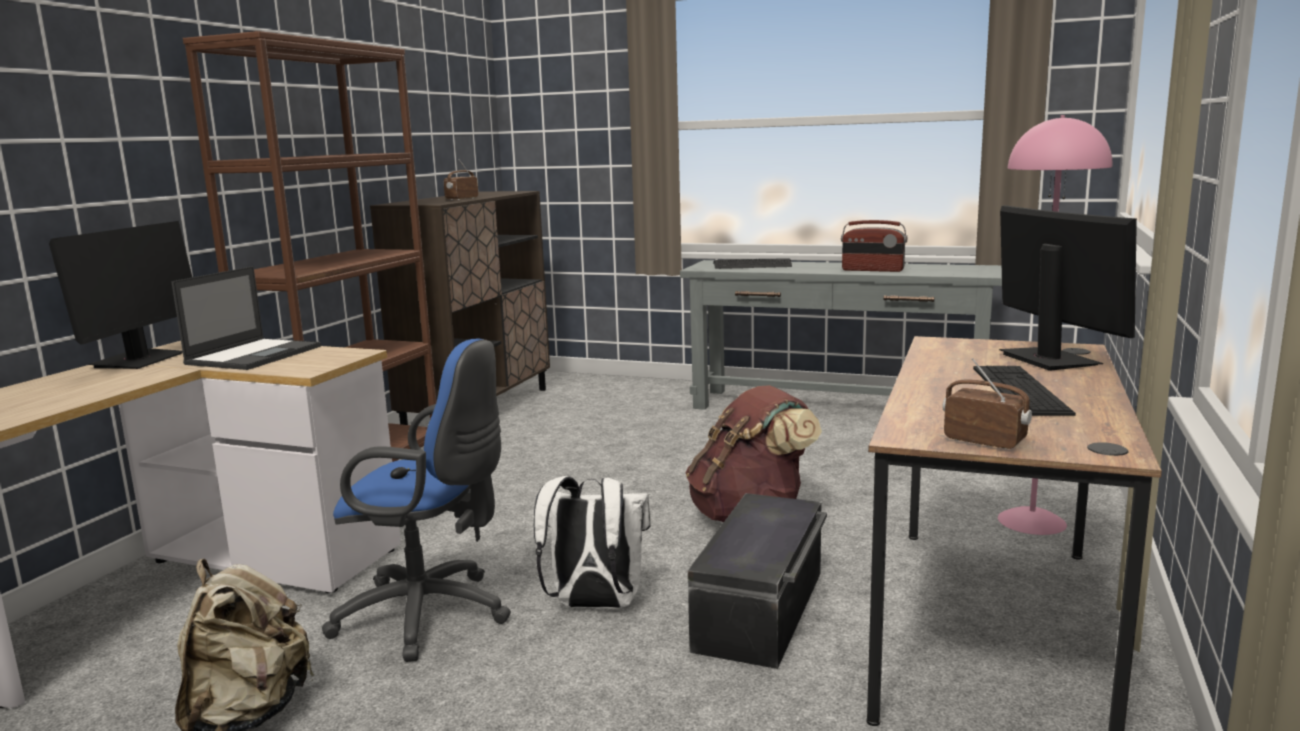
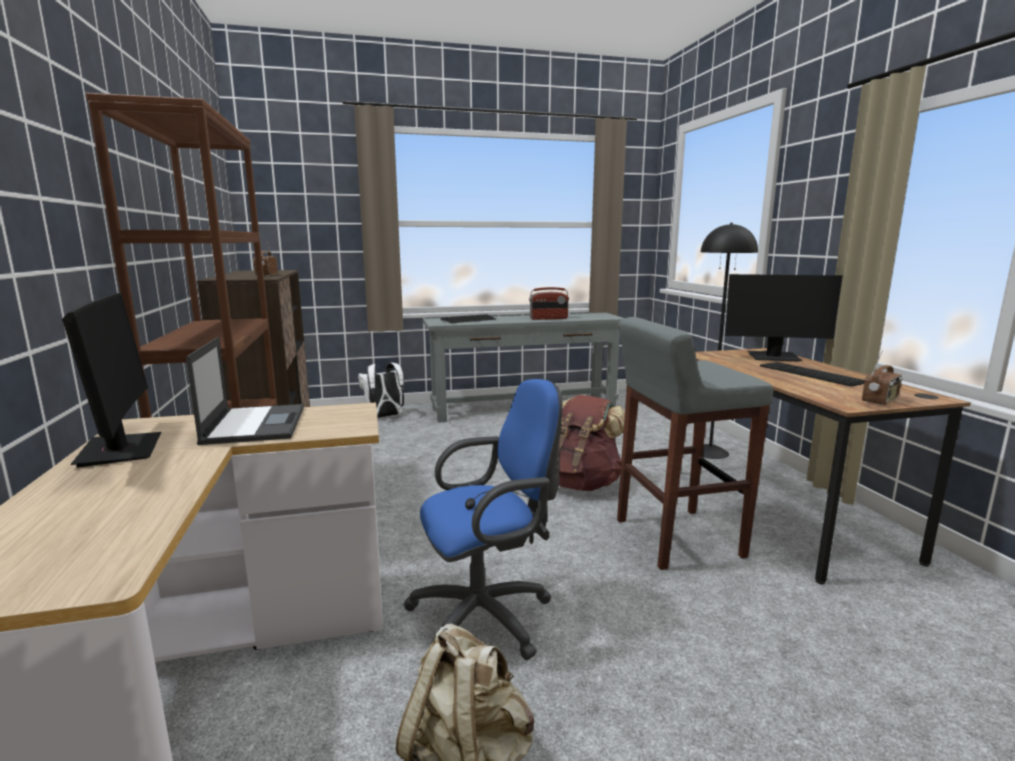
camera: 35 degrees left, 0 degrees up
white backpack [534,476,651,608] -> white backpack moved to [358,363,404,418]
black storage box [688,493,827,669] -> grey stool [617,317,773,570]
radio [942,358,1032,450] -> radio turned 135 degrees clockwise [862,352,902,405]
pink floor lamp [998,115,1112,535] -> black floor lamp [701,223,758,459]
monitor [999,205,1137,371] -> monitor turned 150 degrees clockwise [725,274,843,362]

